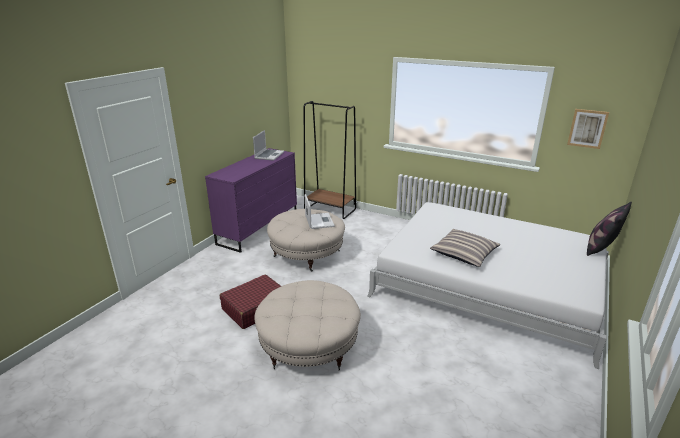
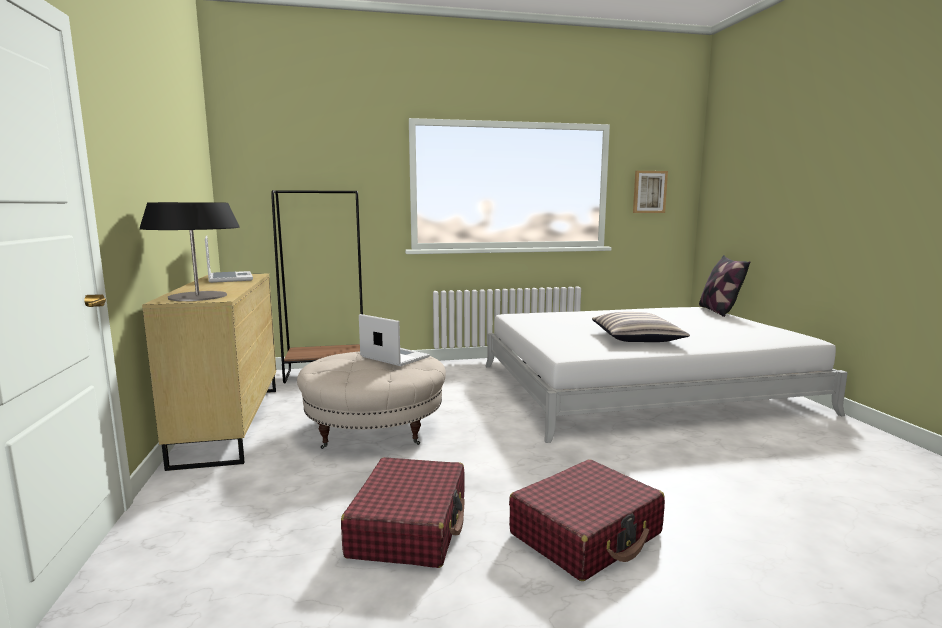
camera: 40 degrees left, 15 degrees down
purple dresser [205,148,297,253] -> beige dresser [142,274,276,471]
beige ottoman [254,280,361,371] -> red suitcase [509,459,665,581]
none -> table lamp [140,202,240,301]

